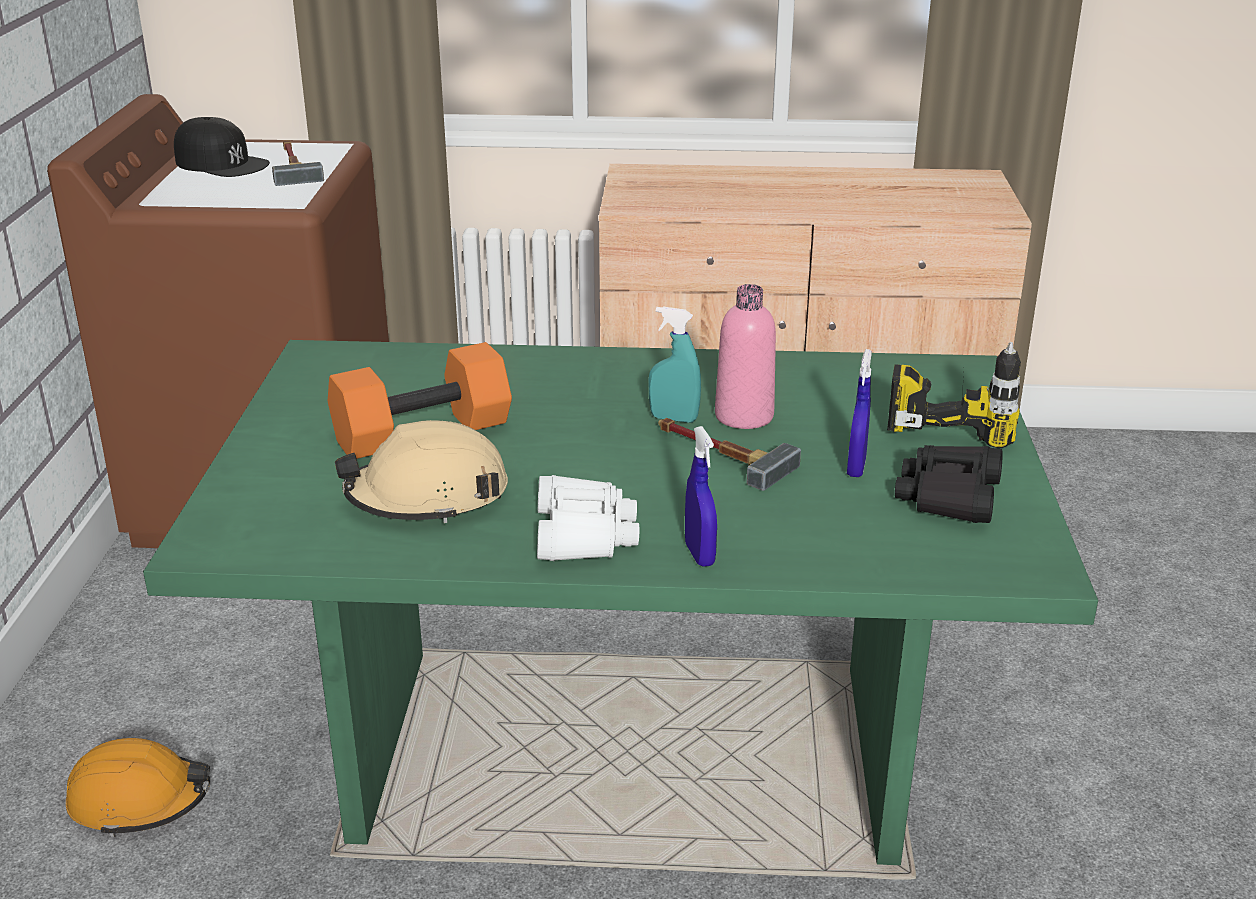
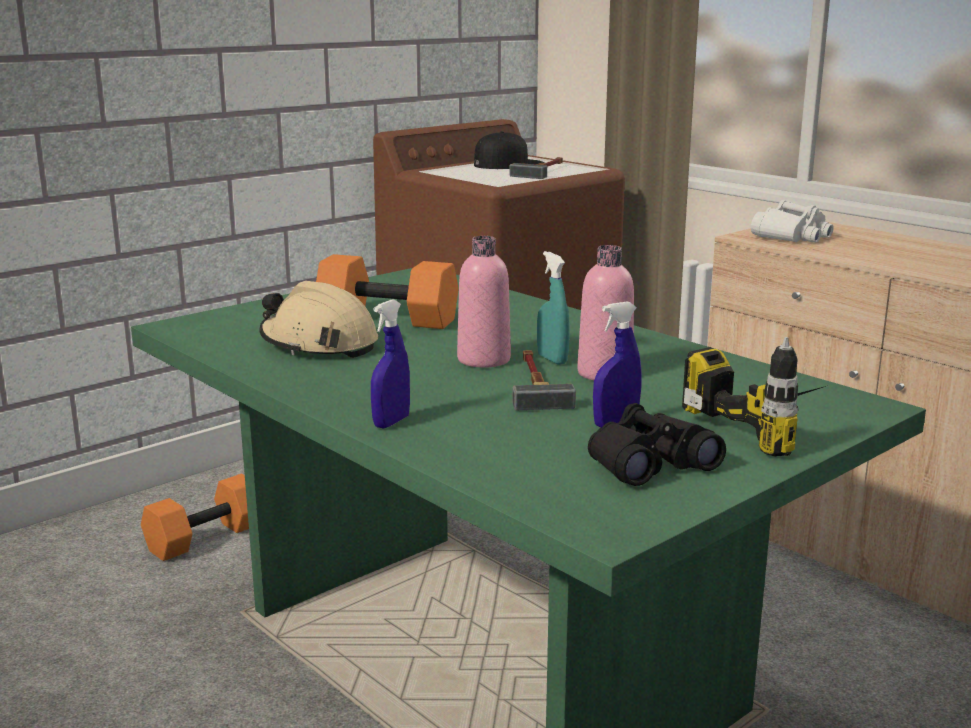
camera: 45 degrees right, 10 degrees down
orange hard hat [66,738,210,837] -> orange dumbbell [141,474,249,561]
black cap [174,117,270,177] -> black cap turned 105 degrees counterclockwise [474,131,544,169]
white binoculars [537,475,639,561] -> white binoculars moved to [751,200,834,242]
none -> pink bottle [457,236,511,368]

